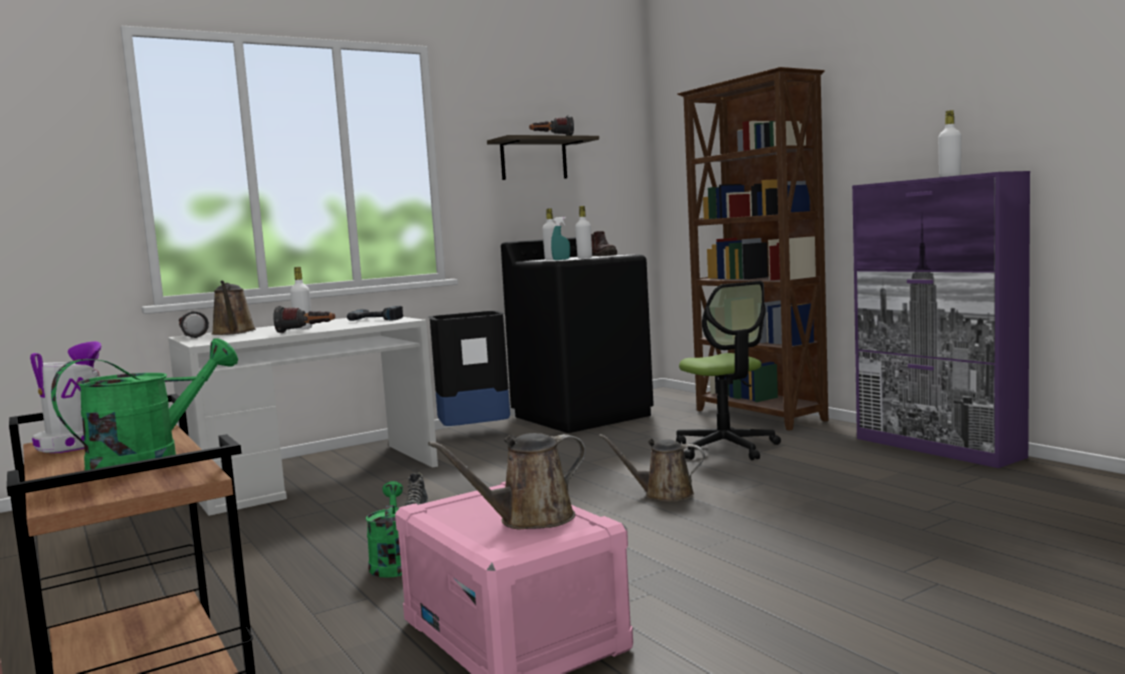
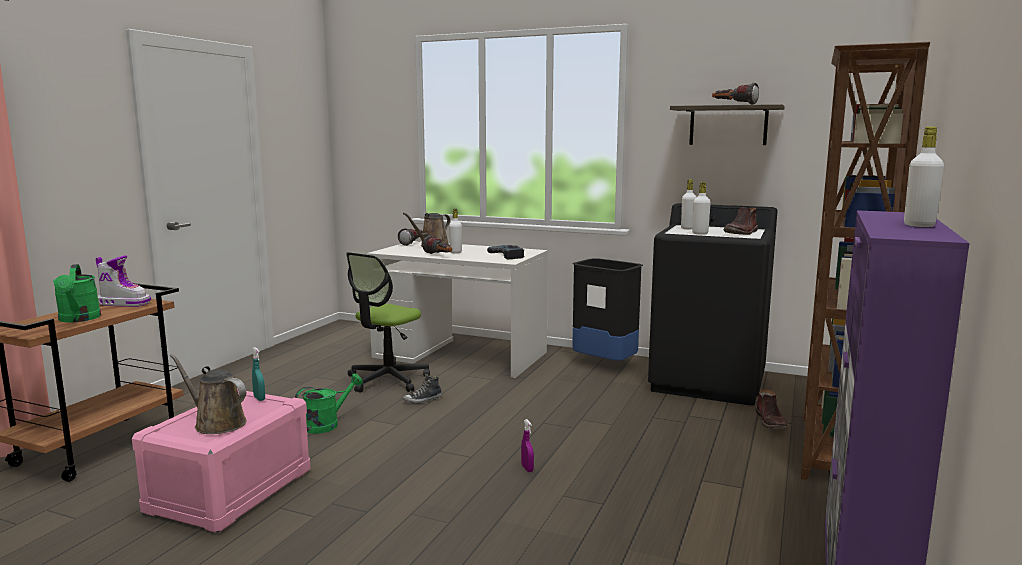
camera: 55 degrees right, 5 degrees up
green watering can [51,338,238,471] -> green watering can turned 60 degrees clockwise [53,264,101,322]
turquoise spray bottle [551,217,570,260] -> turquoise spray bottle moved to [252,347,265,401]
brown watering can [599,434,705,502] -> purple spray bottle [521,419,534,472]
office chair [676,281,781,460] -> office chair moved to [346,252,430,393]
none -> brown boot [756,389,788,430]

